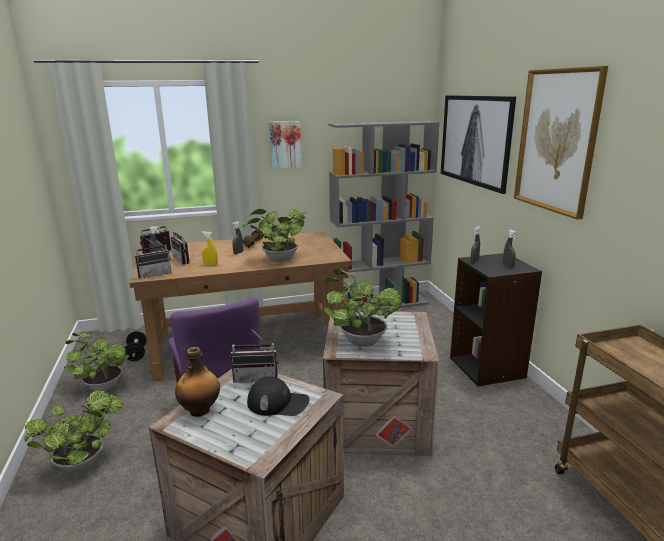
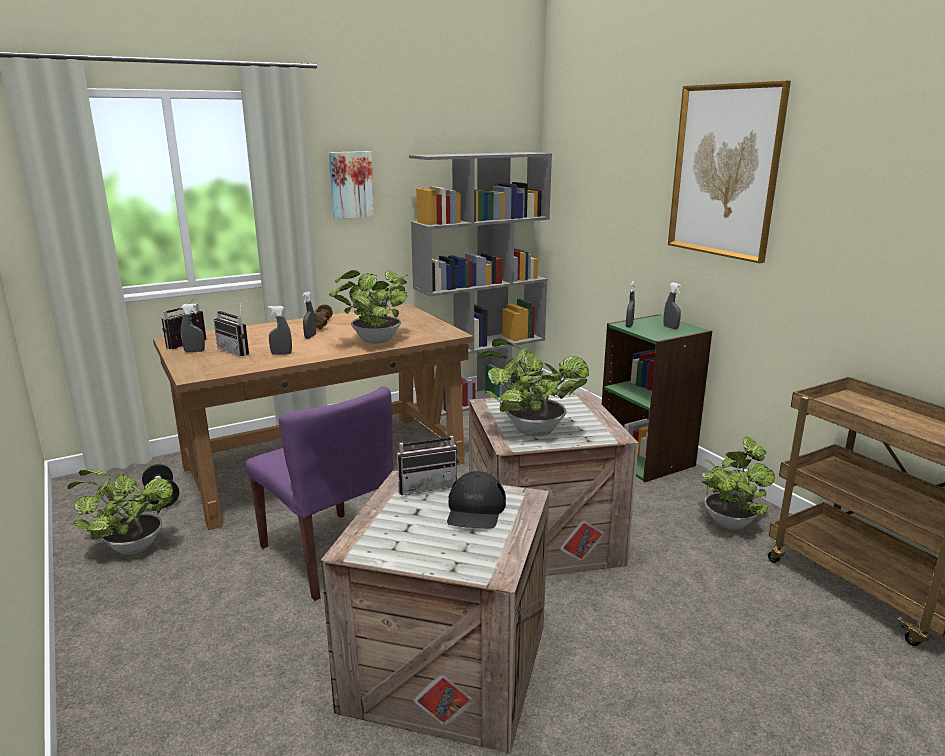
camera: 15 degrees left, 0 degrees up
potted plant [24,390,123,473] -> potted plant moved to [702,437,775,530]
radio [135,238,171,278] -> none
bottle [175,347,220,417] -> none
yellow spray bottle [201,231,218,265] -> grey spray bottle [268,306,292,355]
black cap [247,377,310,416] -> black cap turned 105 degrees clockwise [447,471,506,528]
picture [441,95,516,194] -> none
black bookcase [450,253,542,387] -> green bookcase [602,314,712,482]

